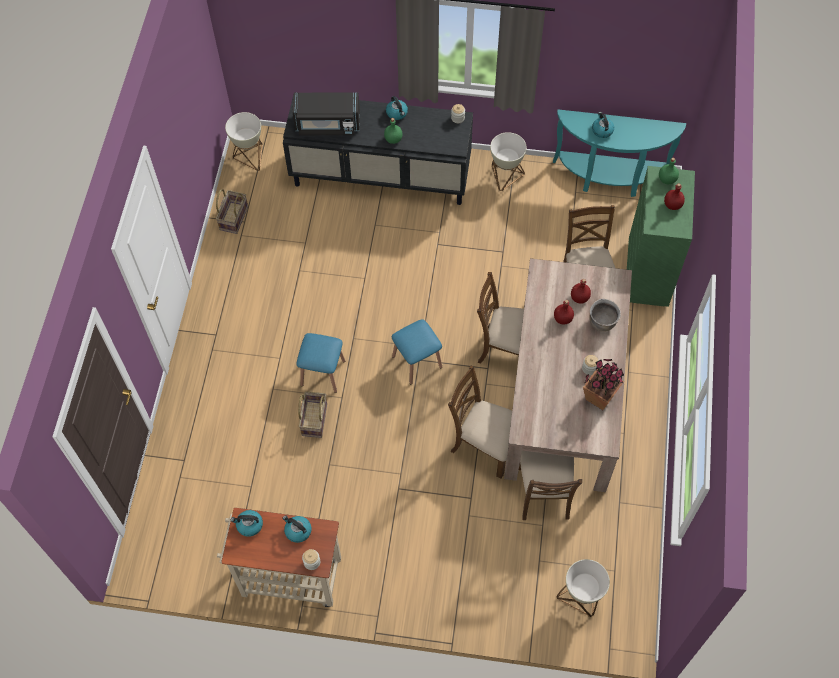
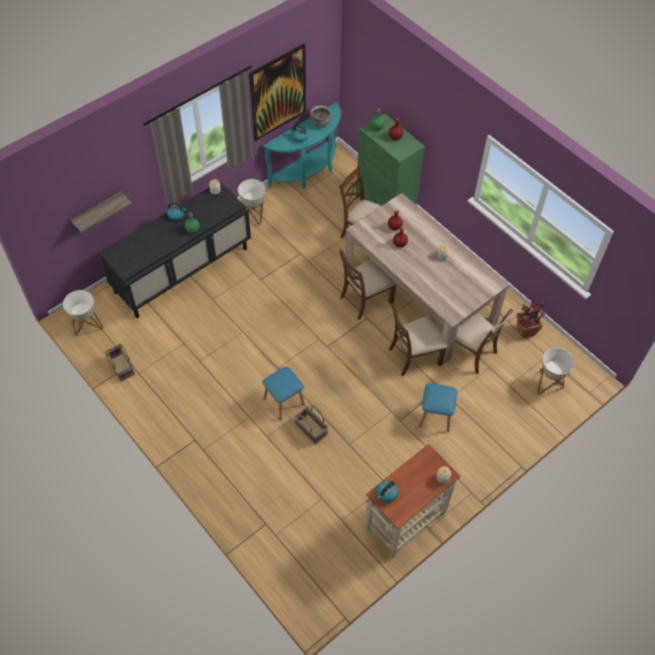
camera: 50 degrees left, 5 degrees down
kettle [283,515,311,543] -> none
black microwave [292,92,360,135] -> none
blue stool [392,319,442,384] -> blue stool moved to [419,383,457,432]
potted plant [583,359,624,410] -> potted plant moved to [517,300,545,338]
brown cooking pot [589,299,621,332] -> brown cooking pot moved to [311,105,331,128]
none -> shelf [71,191,132,233]
none -> picture [249,43,306,141]

